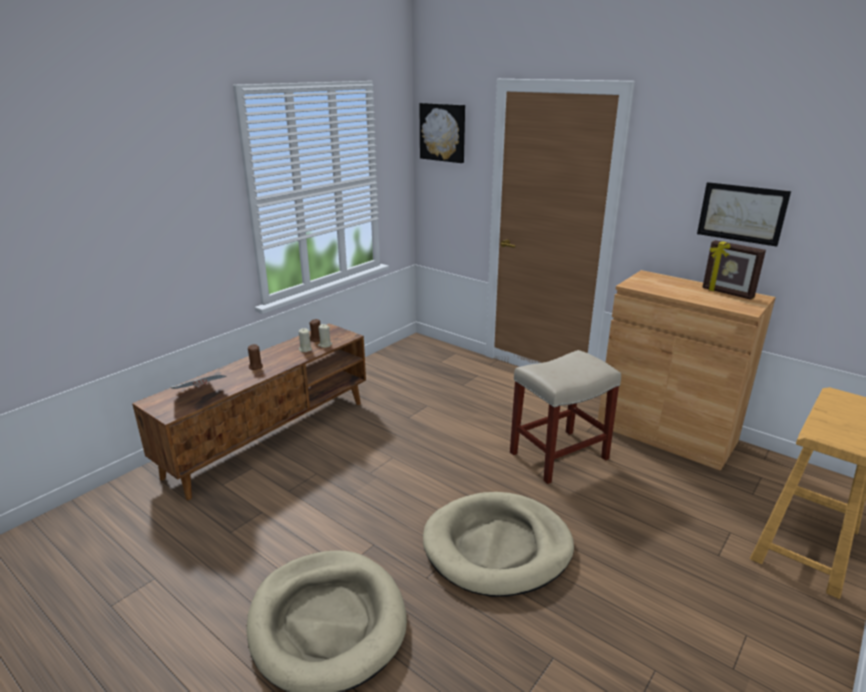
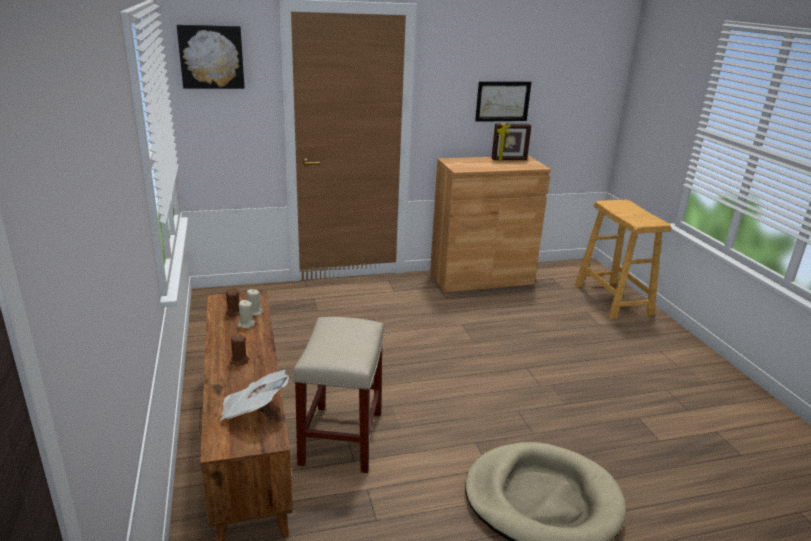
camera: 55 degrees left, 0 degrees up
beige dog bed [423,492,574,597] -> none
beige stool [510,350,621,484] -> beige stool moved to [293,317,384,473]

